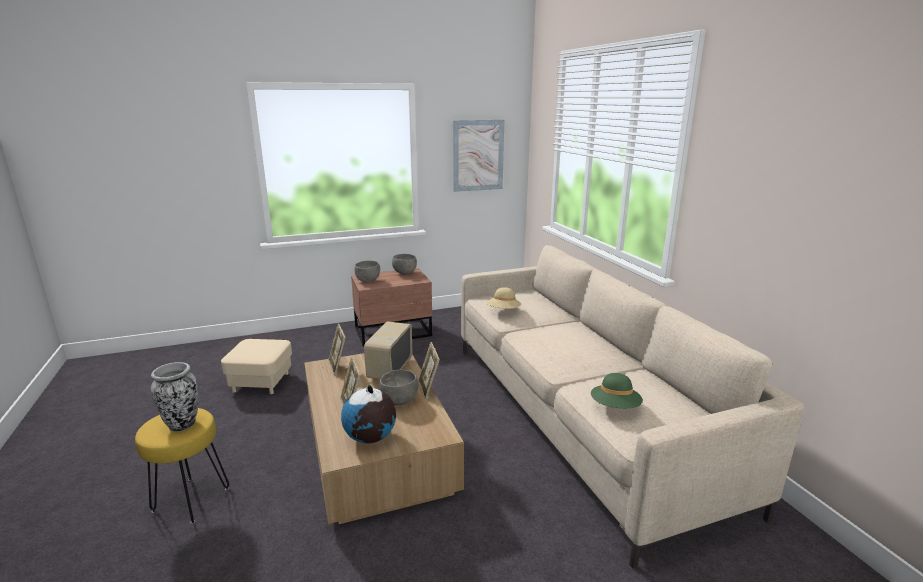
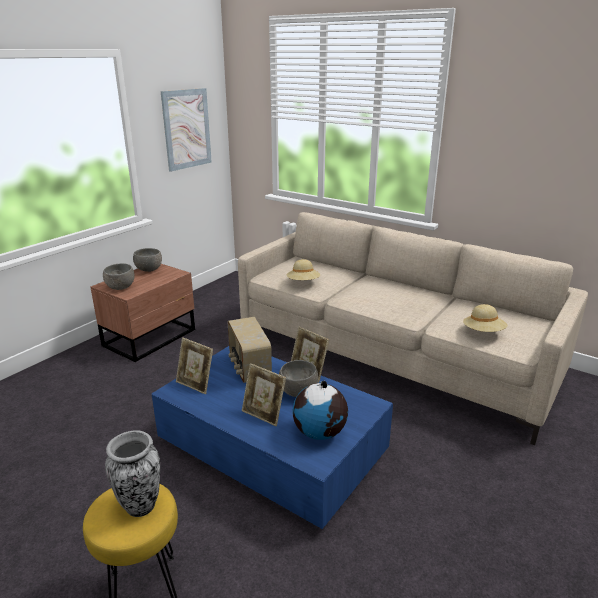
camera: 35 degrees left, 5 degrees up
beige ottoman [221,339,292,394] -> none
brown coffee table [304,353,464,524] -> blue coffee table [152,346,393,529]
green hat [591,373,643,408] -> beige hat [463,304,508,332]

